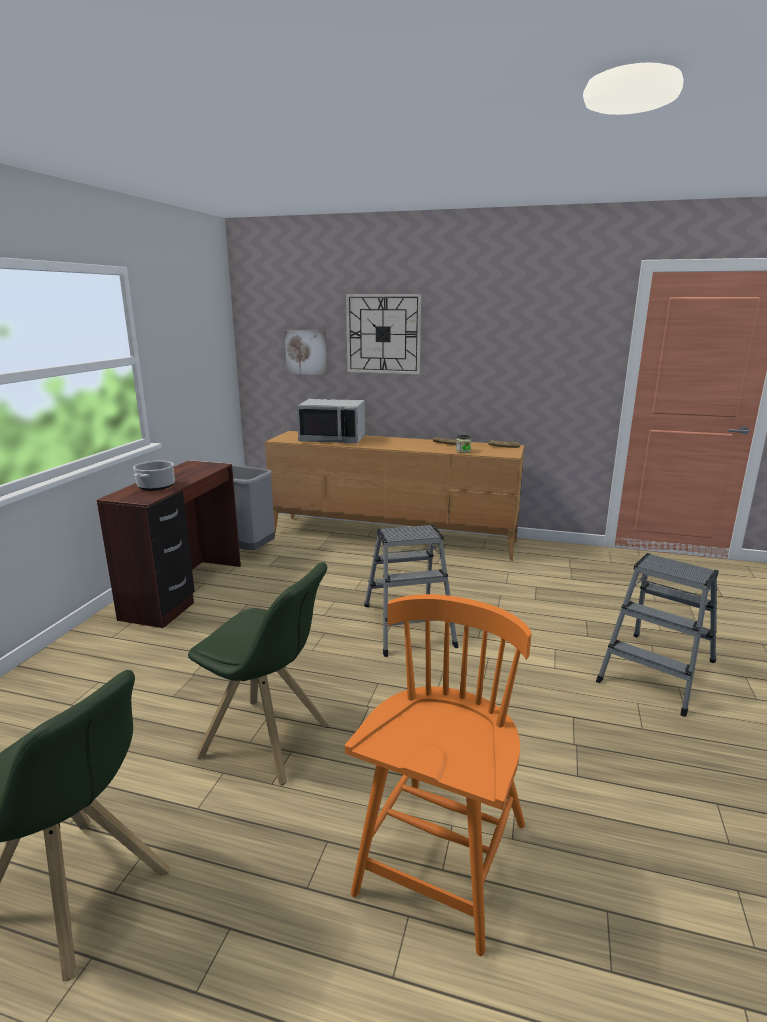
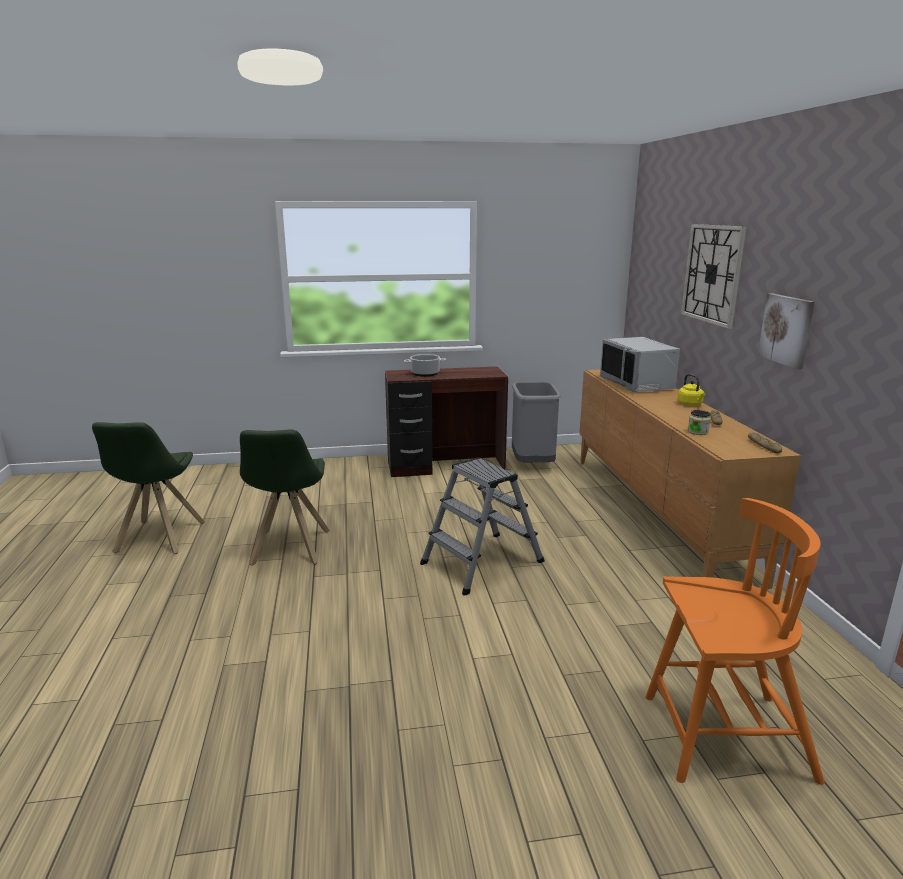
camera: 65 degrees right, 0 degrees up
picture [285,330,327,375] -> picture moved to [758,293,815,369]
orange chair [345,594,532,956] -> orange chair moved to [645,498,825,785]
grey step ladder [596,553,719,717] -> none
none -> yellow kettle [678,374,706,406]

